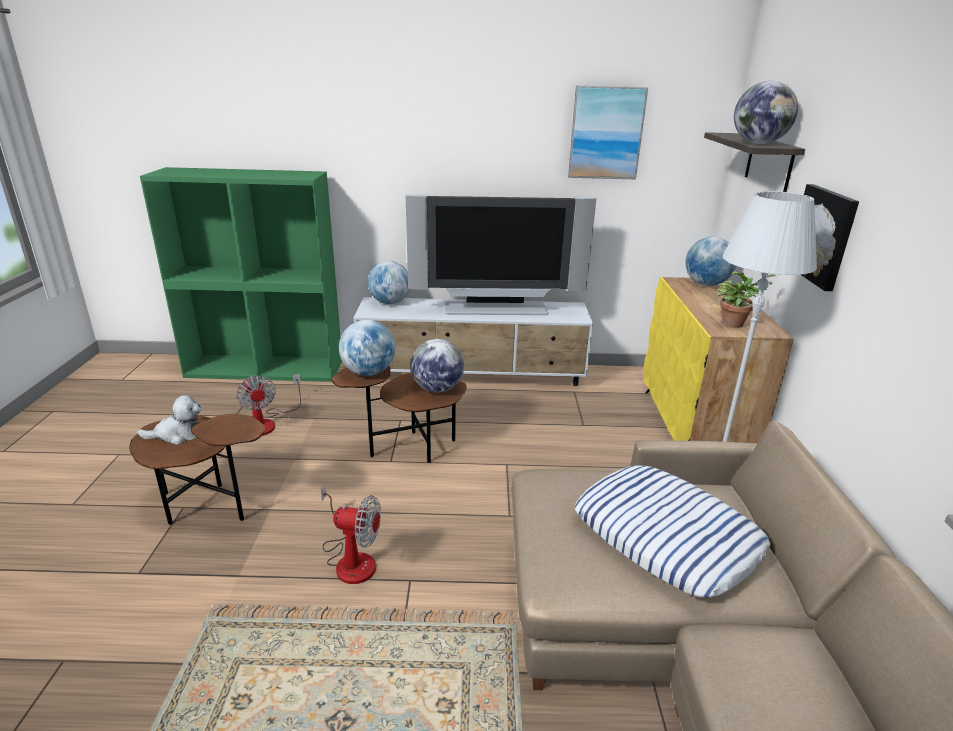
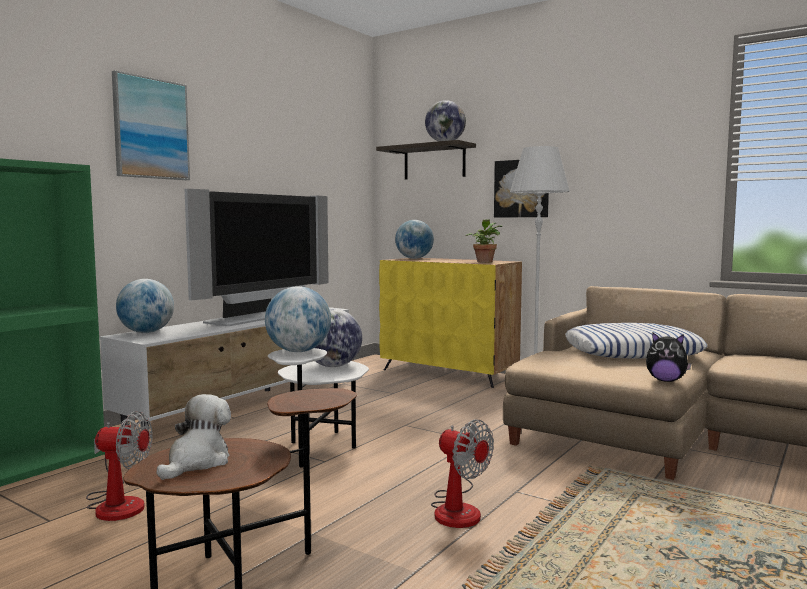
camera: 55 degrees left, 20 degrees down
fan [321,484,381,584] -> fan turned 90 degrees clockwise [431,420,494,528]
brown side table [331,366,467,463] -> white side table [268,348,369,467]
picture [568,86,648,179] -> picture moved to [112,70,190,180]
none -> plush toy [646,332,692,382]

